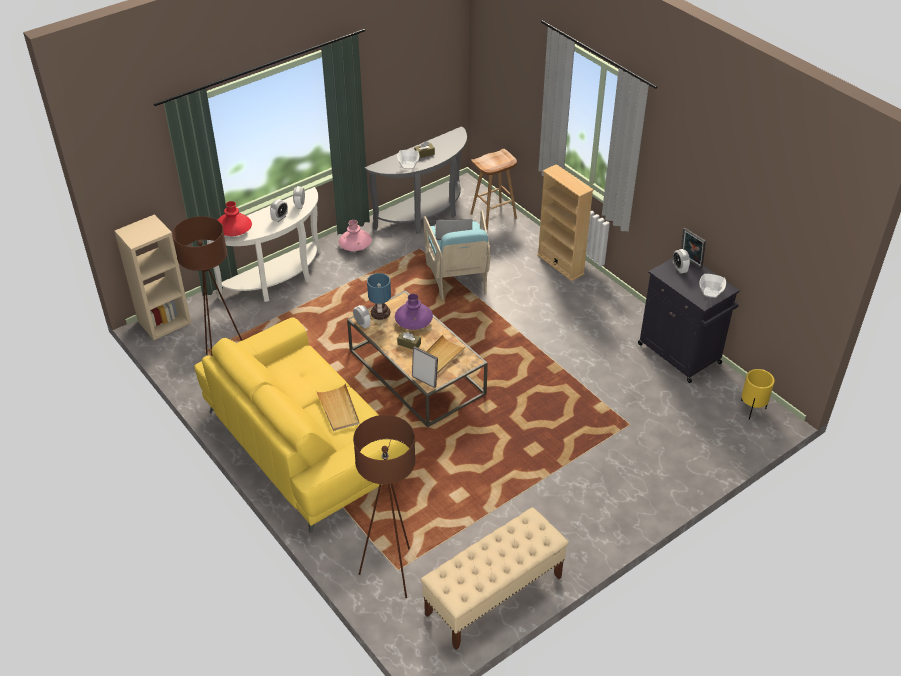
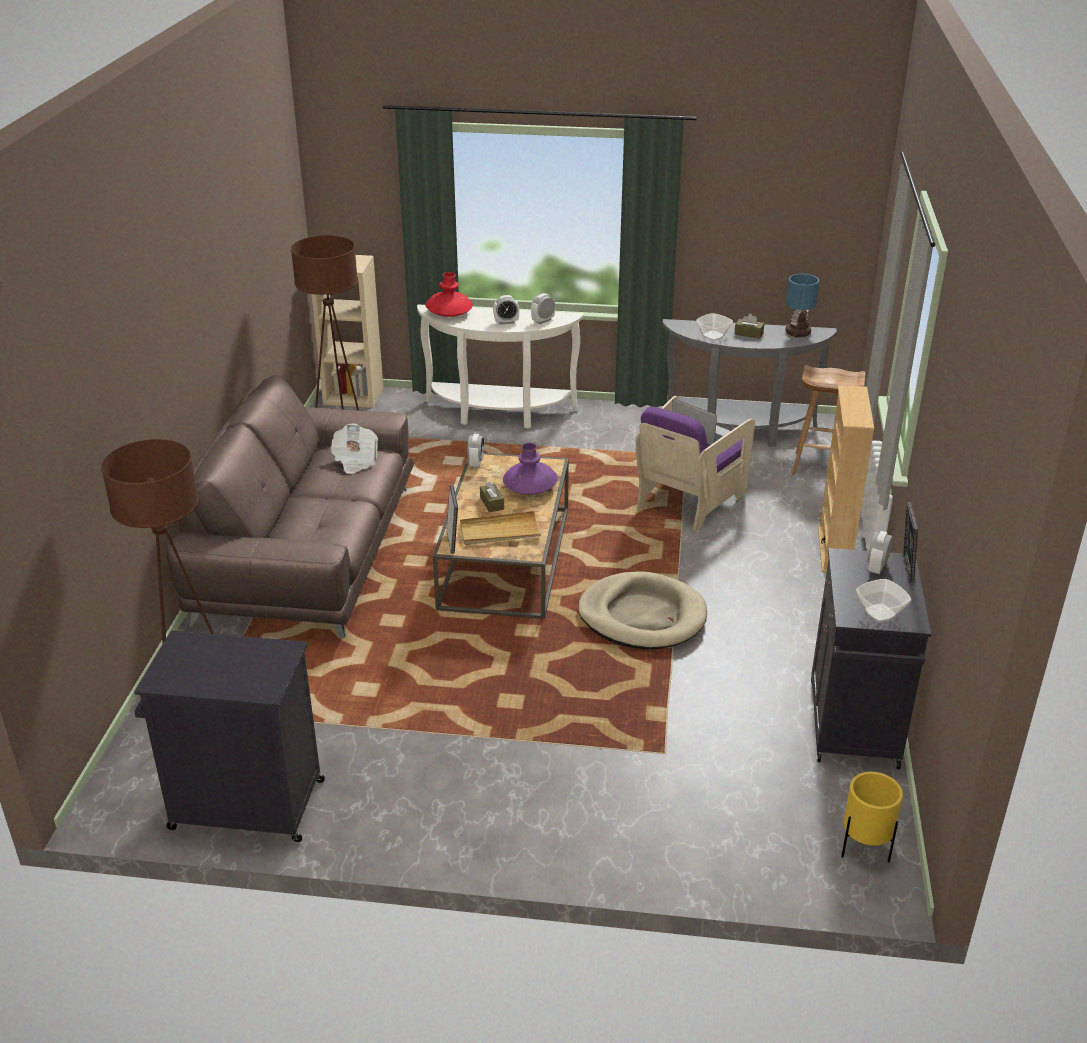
camera: 45 degrees right, 10 degrees down
yellow sofa [194,317,410,533] -> brown sofa [166,375,414,638]
beige tray [316,383,360,431] -> none
pink vase [339,220,372,251] -> none
table lamp [367,273,391,320] -> table lamp moved to [785,274,819,337]
beige bench [421,507,569,650] -> black cabinet [134,631,325,842]
turquoise armchair [423,210,491,300] -> purple armchair [636,396,755,531]
none -> newspaper [330,423,378,474]
none -> beige dog bed [578,571,707,649]

